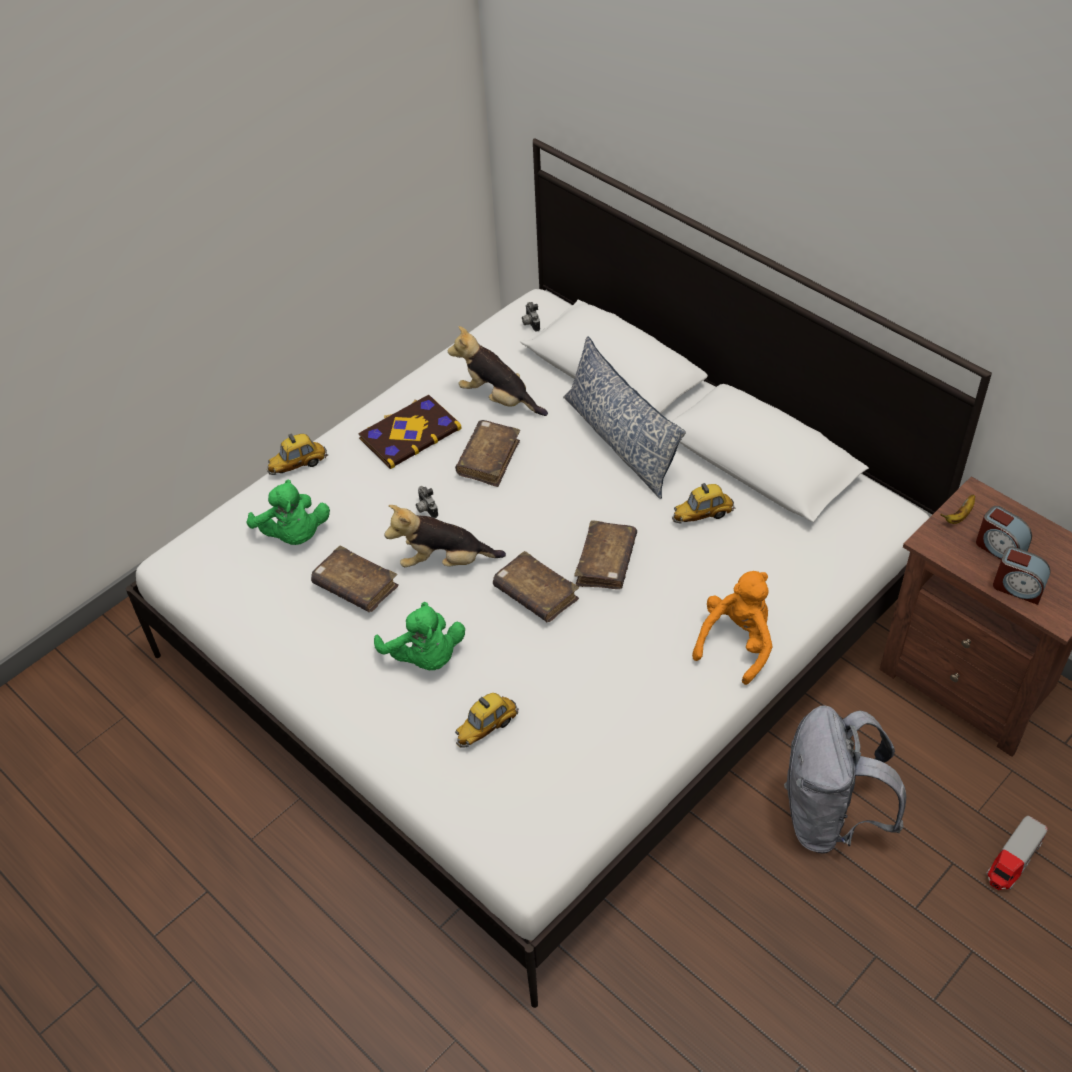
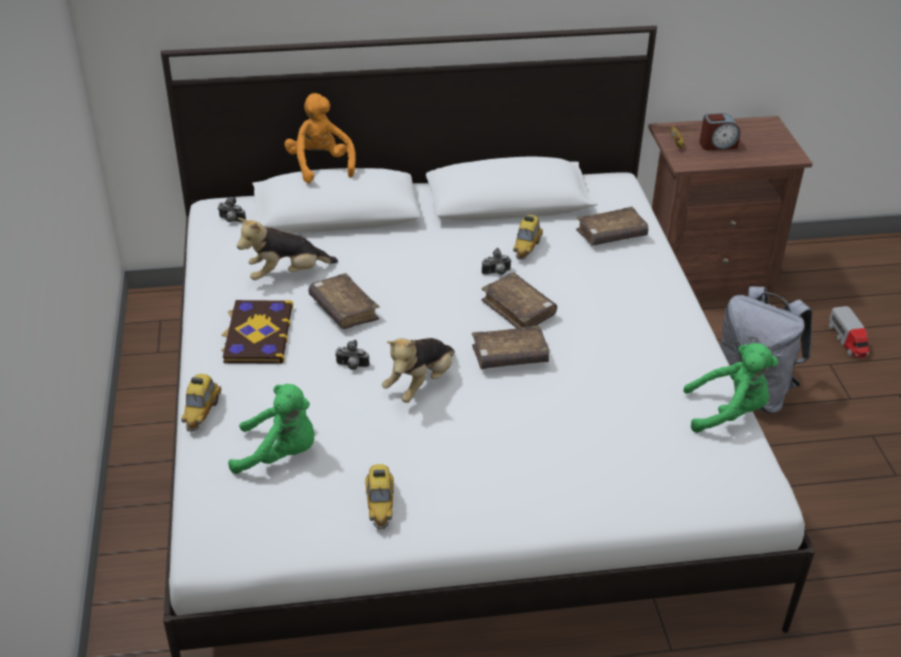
camera: 55 degrees left, 10 degrees down
brown book [311,545,399,612] -> brown book moved to [576,207,648,246]
green plush toy [374,602,465,670] -> green plush toy moved to [683,343,778,433]
toy car [455,693,519,748] -> toy car moved to [365,464,394,529]
pillow [563,336,686,499] -> none
orange plush toy [692,571,772,685] -> orange plush toy moved to [284,93,356,183]
alarm clock [993,546,1051,605] -> none
none -> camera [482,248,512,275]

